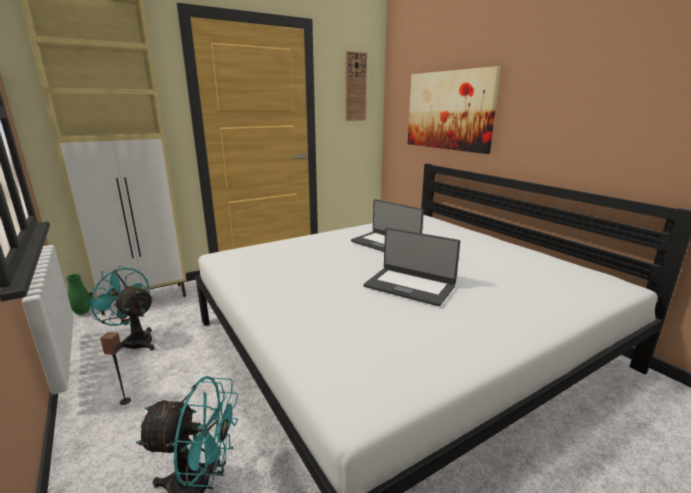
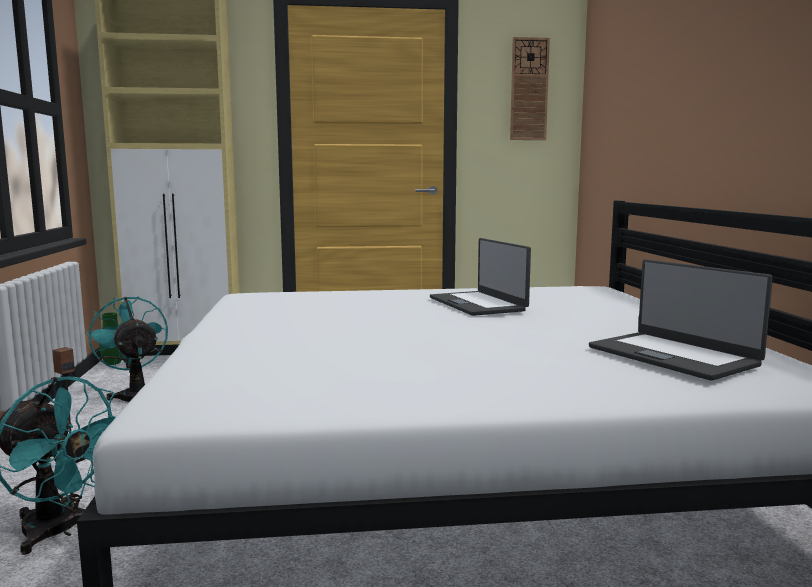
camera: 25 degrees right, 10 degrees down
laptop [364,228,460,306] -> laptop moved to [589,259,773,381]
picture [408,66,501,154] -> none

